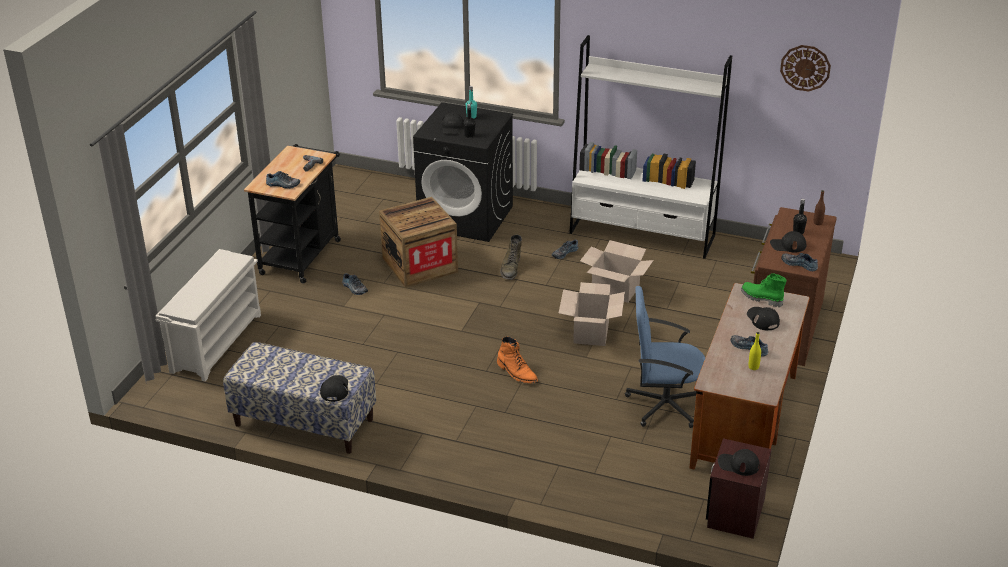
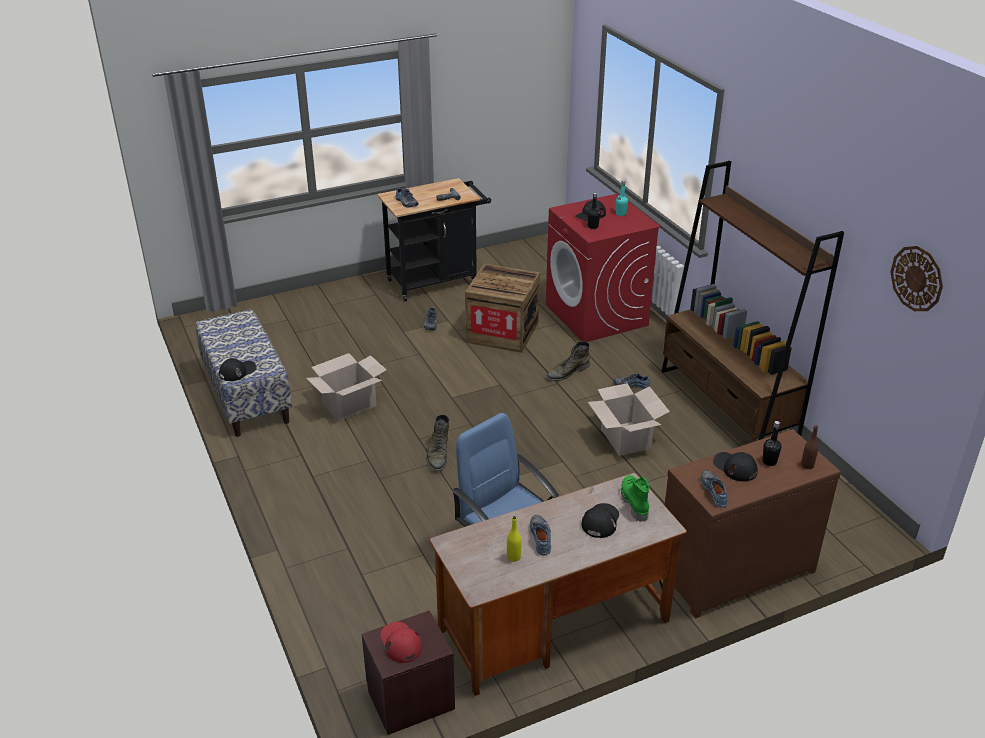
camera: 45 degrees right, 0 degrees up
white shoe rack [155,249,261,382] -> none
black washing machine [413,102,513,242] -> red washing machine [546,193,661,342]
orange boot [497,337,538,384] -> green boot [426,414,449,471]
cardboard box [559,282,625,346] -> cardboard box moved to [306,353,387,421]
white bookcase [569,35,732,259] -> brown bookcase [661,161,844,440]
black cap [718,449,760,476] -> red cap [380,622,422,663]

